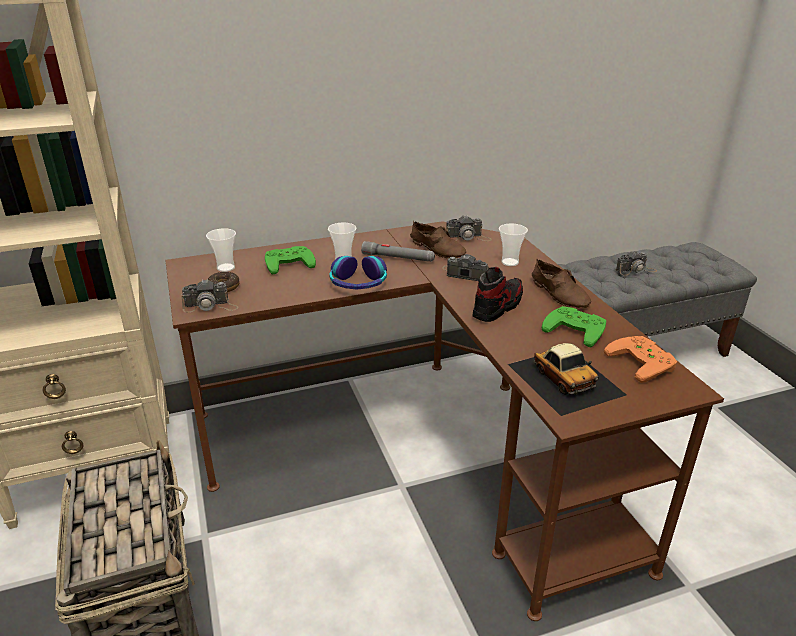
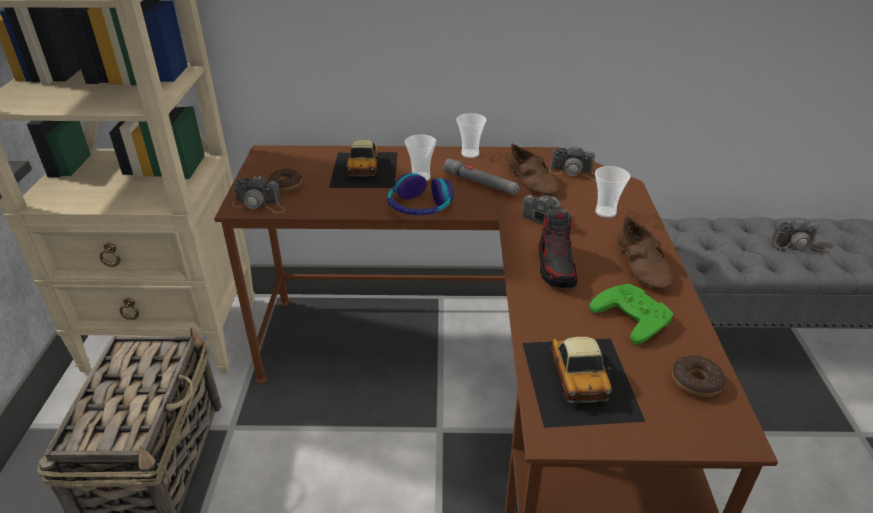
camera: 20 degrees right, 5 degrees up
cup [206,228,236,272] -> cup moved to [457,113,486,158]
green game controller [265,246,316,274] -> toy car [329,140,398,188]
shoe [473,267,523,322] -> shoe turned 120 degrees clockwise [539,209,578,288]
orange game controller [604,336,677,383] -> donut [672,355,725,397]

